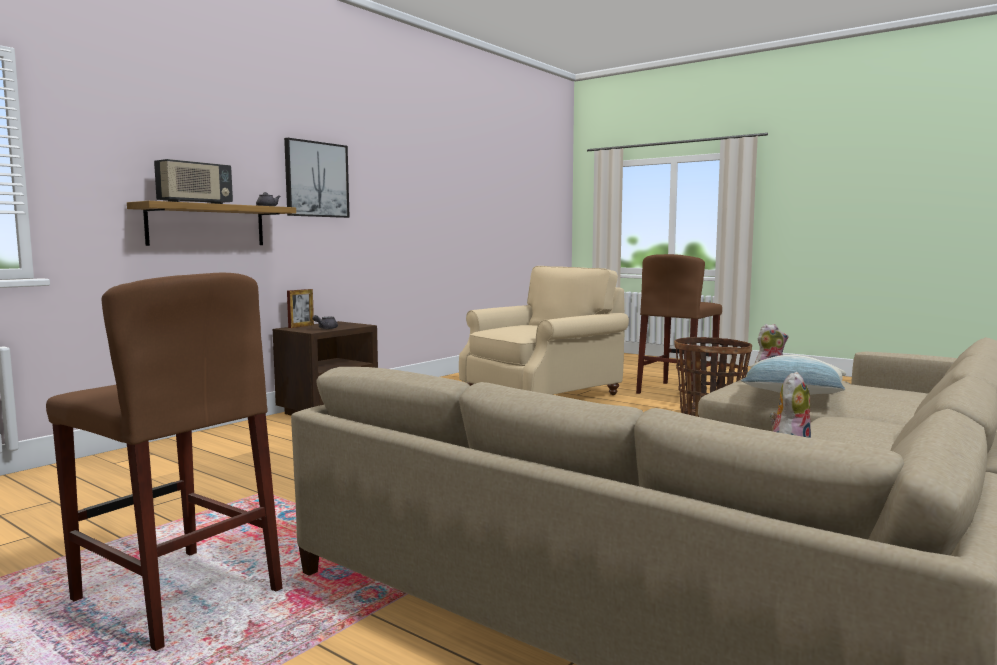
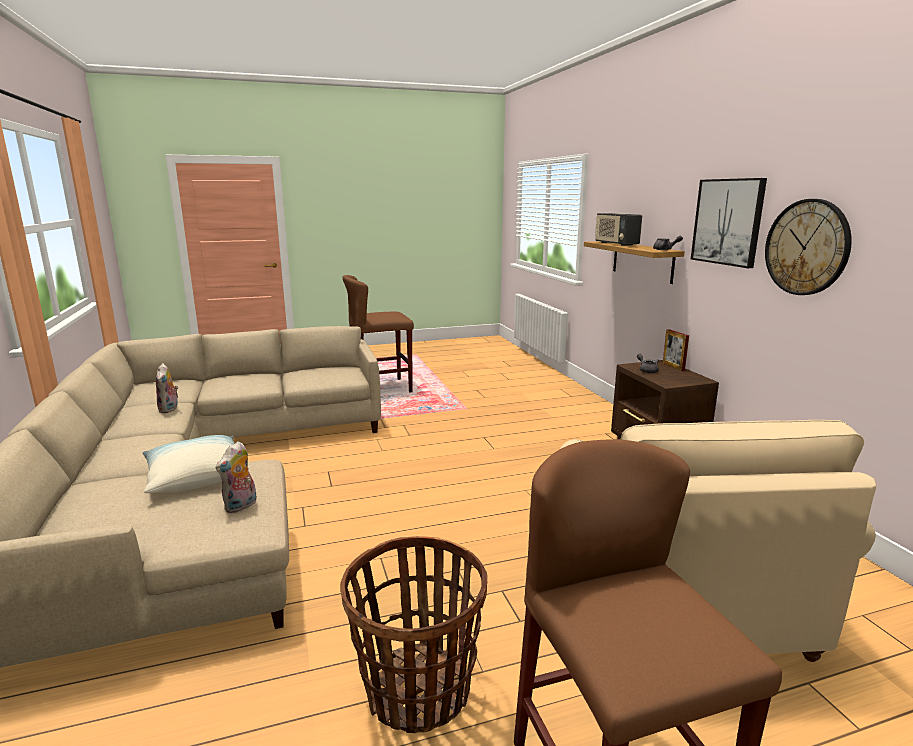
camera: 125 degrees right, 10 degrees up
none -> wall clock [765,199,852,295]

